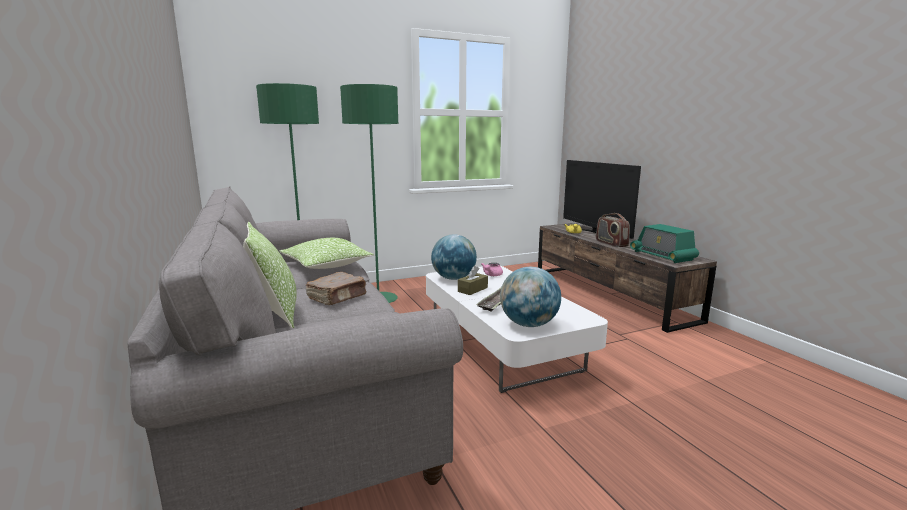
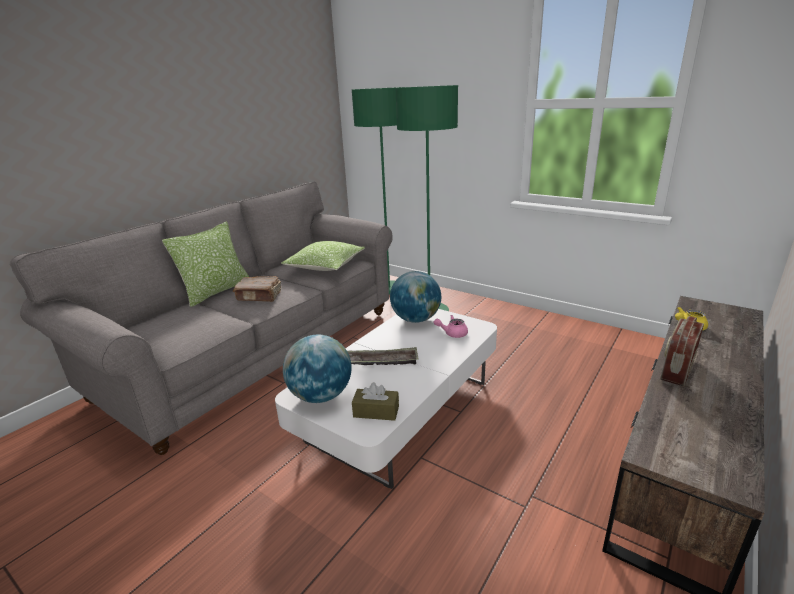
camera: 60 degrees right, 10 degrees up
brown tissue box [458,266,488,295] -> brown tissue box moved to [352,382,399,421]
television [563,160,641,239] -> none
radio [630,224,699,263] -> none

